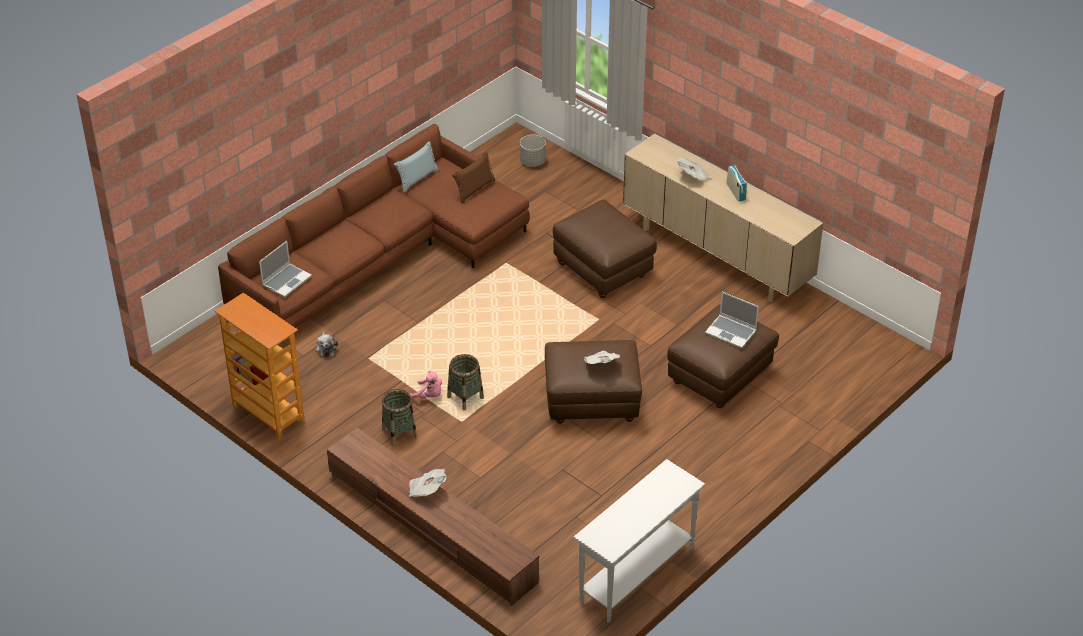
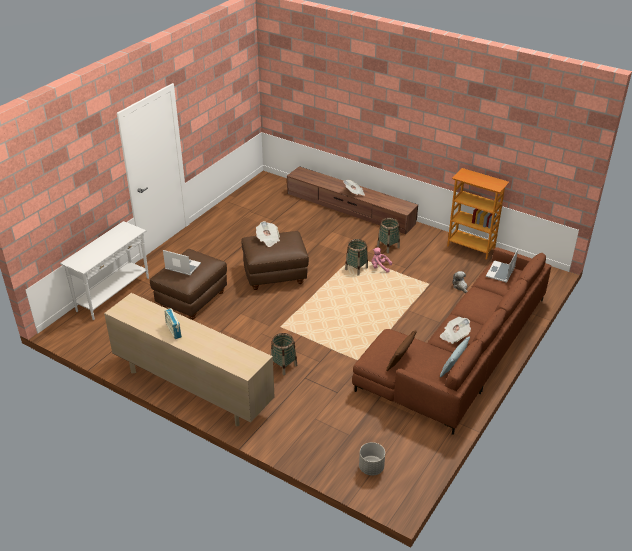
camera: 170 degrees right, 5 degrees down
brown ottoman [553,199,657,298] -> basket [271,333,297,375]
white console table [573,459,705,623] -> white console table moved to [60,221,149,320]
newspaper [676,157,712,180] -> newspaper moved to [440,317,471,344]

